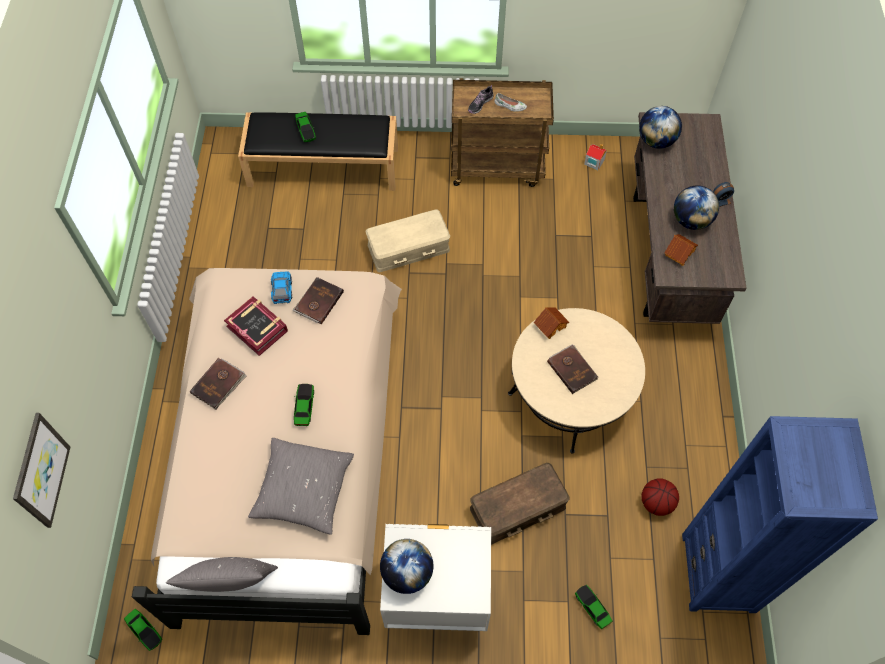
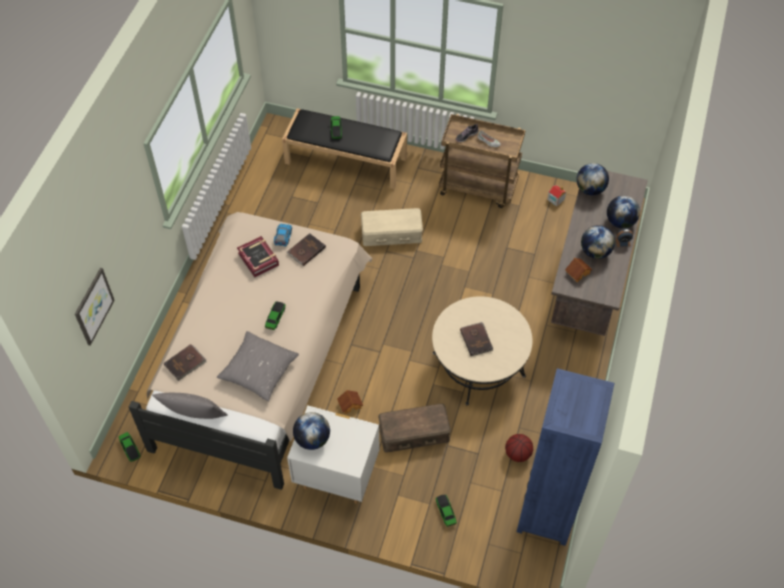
camera: 15 degrees right, 5 degrees down
brown book [190,358,247,410] -> brown book moved to [164,344,207,381]
toy house [533,307,570,339] -> toy house moved to [337,390,363,414]
none -> globe [607,196,640,228]

